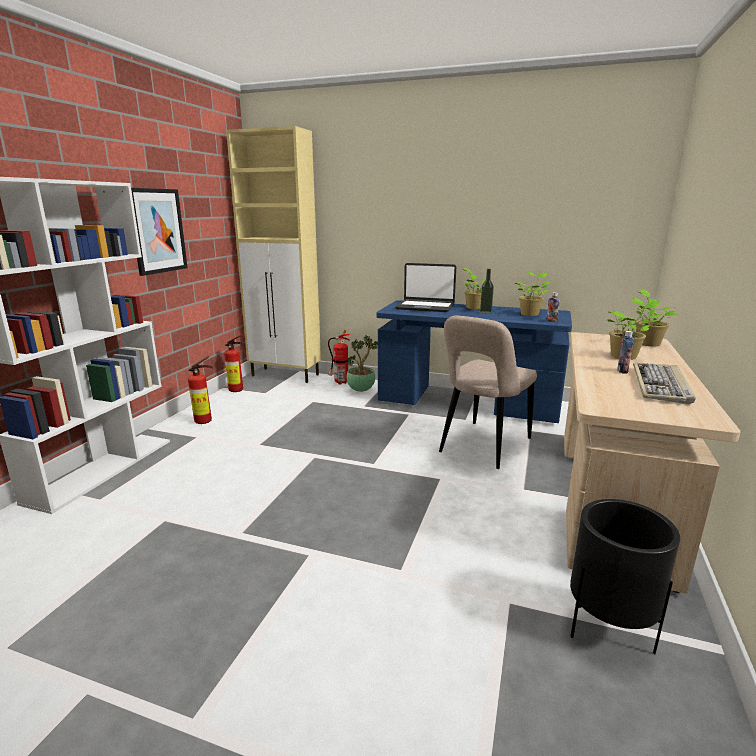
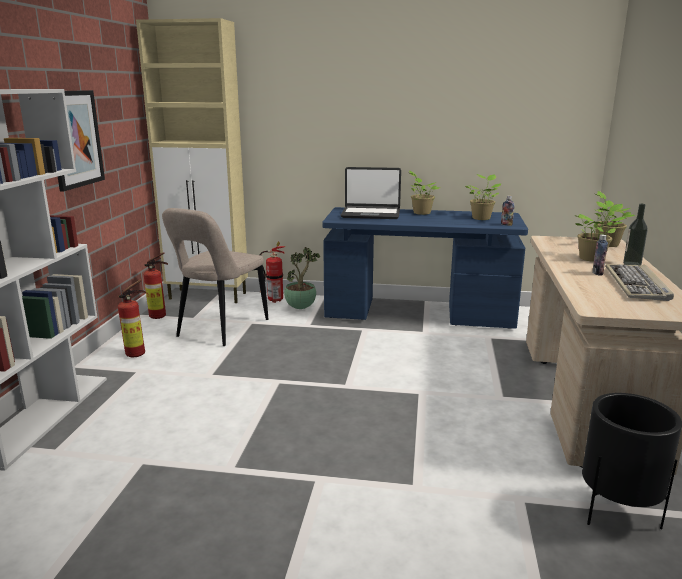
camera: 10 degrees left, 0 degrees up
beige chair [439,315,537,469] -> beige chair moved to [162,208,268,346]
bottle [480,269,494,314] -> bottle moved to [623,204,648,266]

